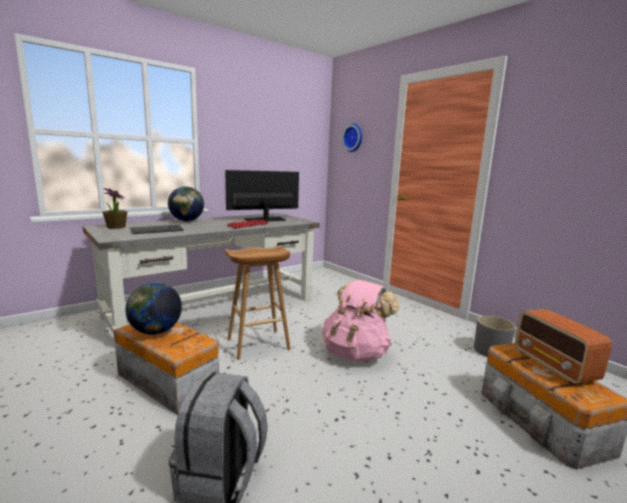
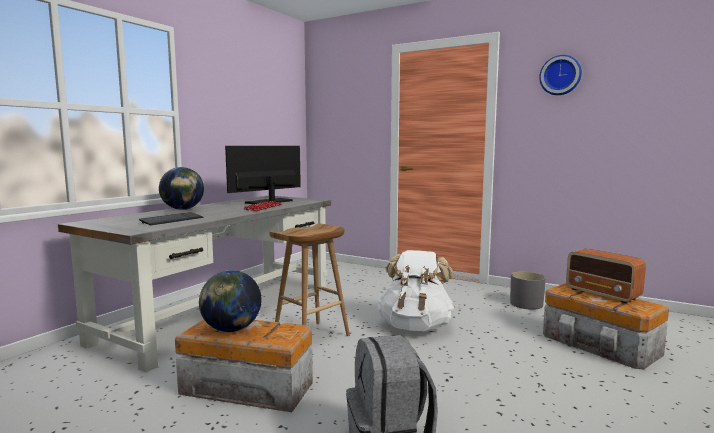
camera: 20 degrees left, 5 degrees down
potted plant [102,188,128,229] -> none
pink backpack [322,280,400,362] -> white backpack [378,250,455,331]
wall clock [342,123,362,152] -> wall clock moved to [539,55,582,95]

